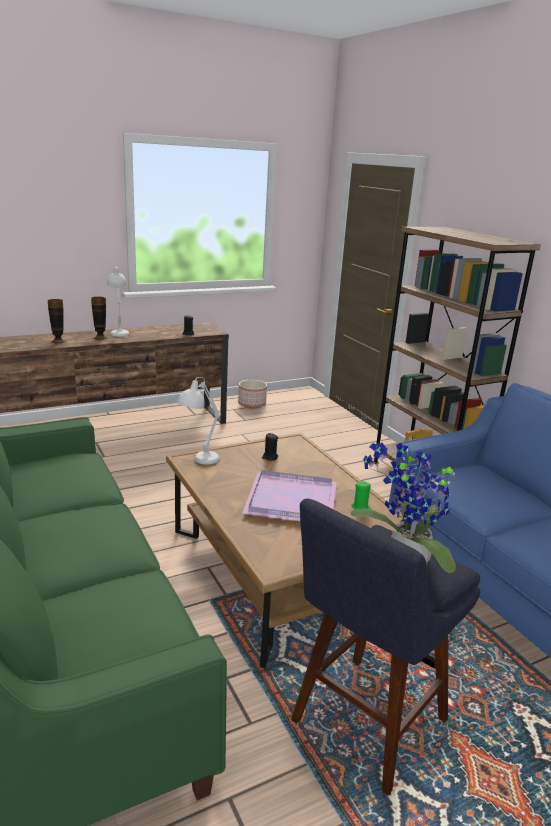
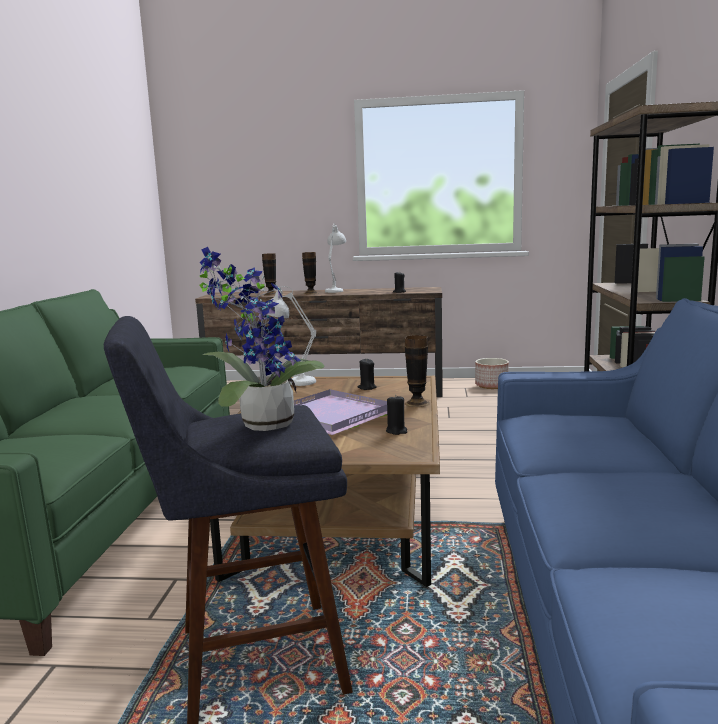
camera: 35 degrees right, 10 degrees down
green candle [351,481,371,510] -> black candle [386,395,407,435]
none -> vase [405,335,430,407]

